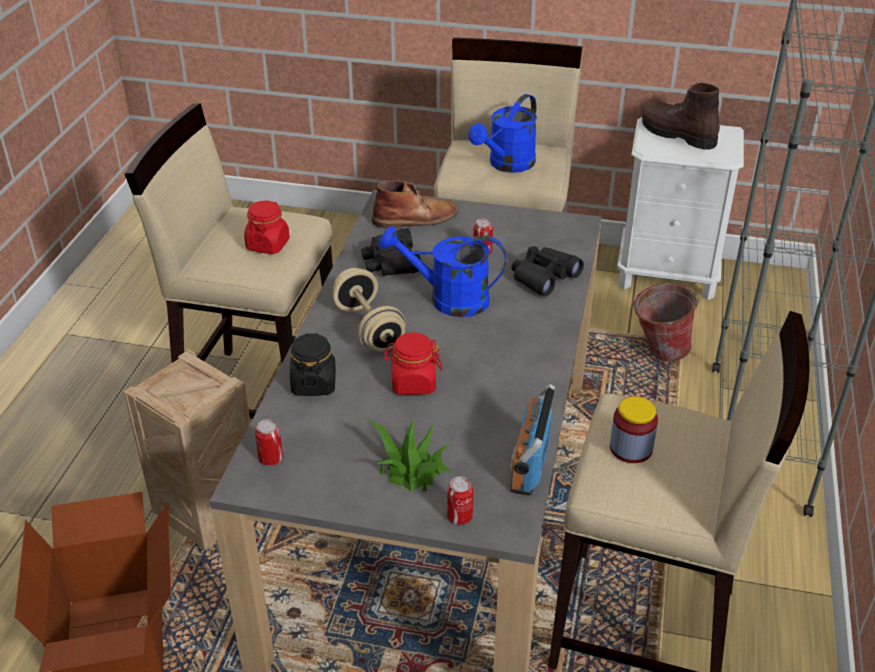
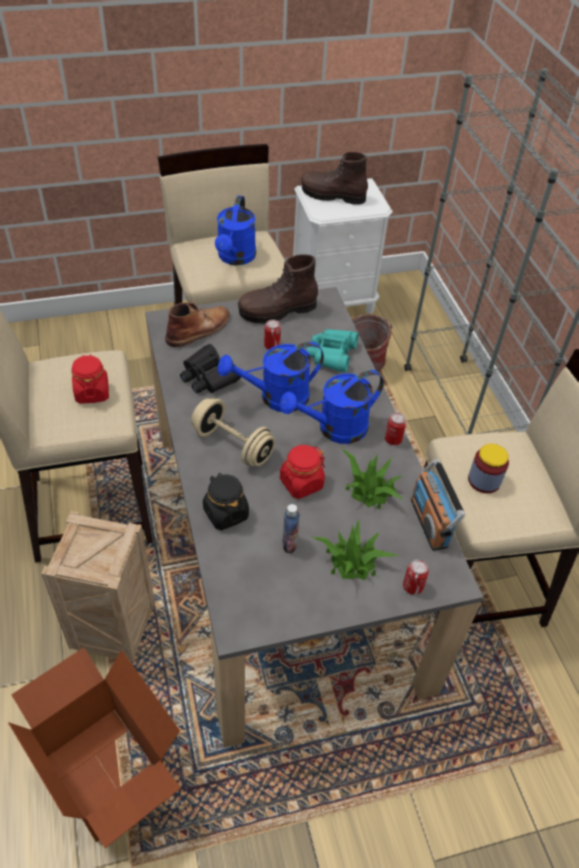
camera: 30 degrees left, 10 degrees up
can [255,419,283,465] -> can moved to [385,413,406,445]
black binoculars [511,246,584,296] -> turquoise binoculars [307,329,358,372]
none -> brown boot [238,254,318,323]
none -> blue watering can [280,370,384,444]
none -> bottle [282,504,300,553]
none -> potted plant [341,448,404,509]

